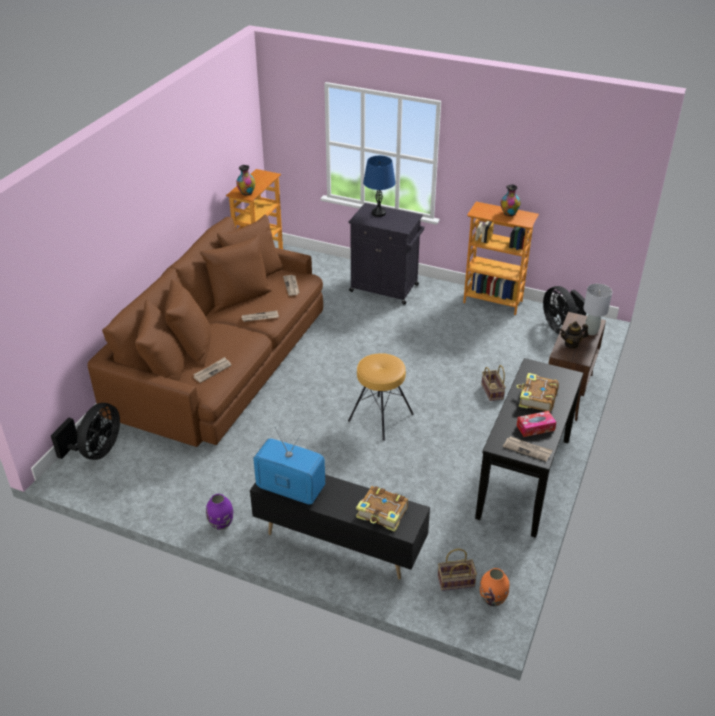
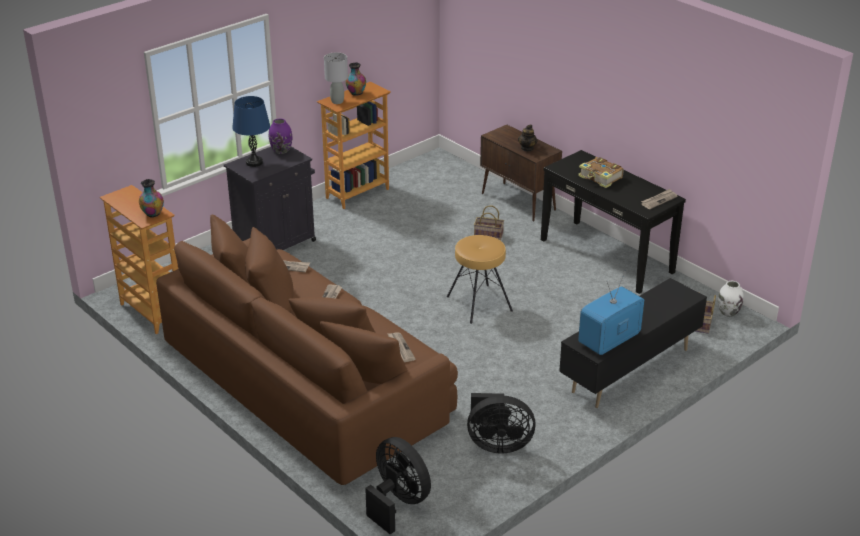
camera: 65 degrees left, 5 degrees down
purple vase [206,494,233,530] -> purple vase moved to [269,119,292,154]
book [356,486,408,532] -> none
orange vase [480,568,510,606] -> white vase [718,281,744,317]
tissue box [516,411,556,437] -> none
black fan [543,286,586,334] -> black fan moved to [467,393,536,454]
grey table lamp [583,284,612,335] -> grey table lamp moved to [324,52,348,104]

